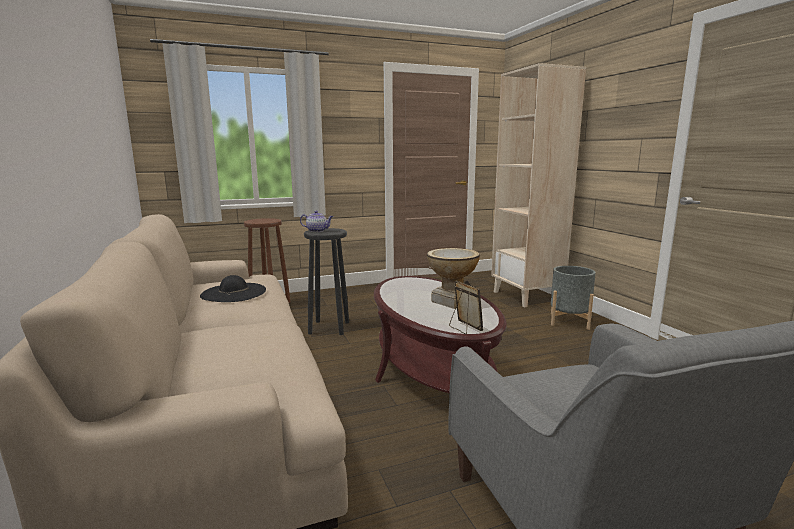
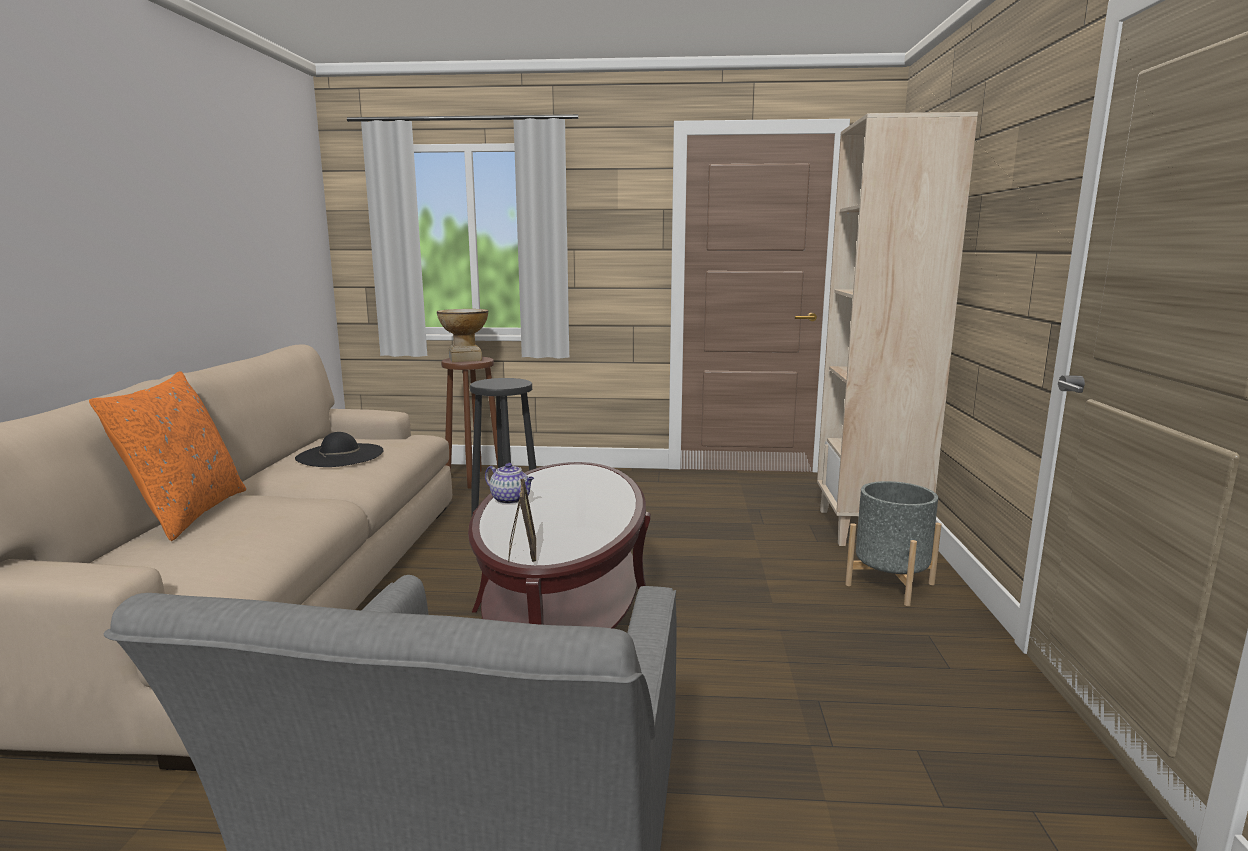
camera: 25 degrees right, 0 degrees up
teapot [300,211,333,232] -> teapot moved to [485,463,534,504]
vase [427,248,480,309] -> vase moved to [437,309,488,362]
none -> orange pillow [89,371,246,541]

